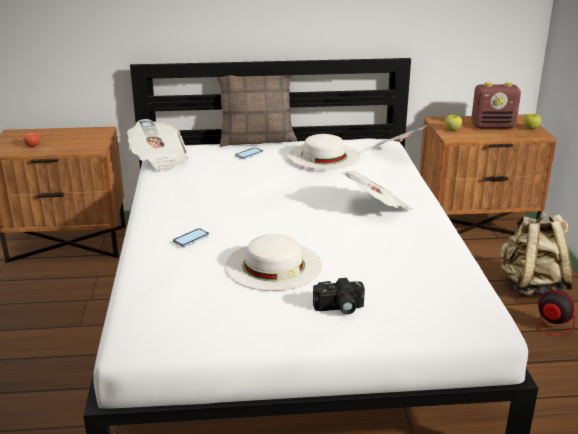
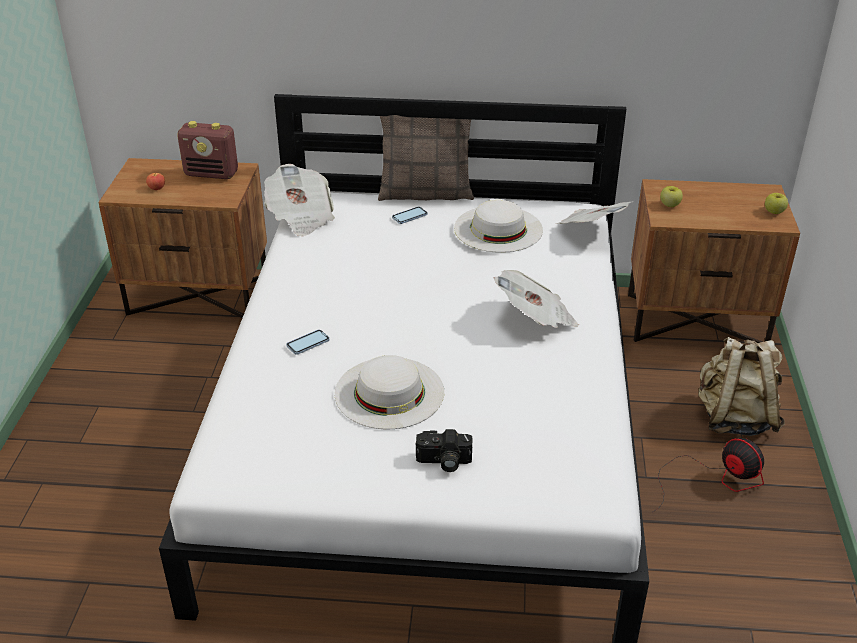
camera: 10 degrees right, 10 degrees up
radio [471,82,521,129] -> radio moved to [177,121,238,179]

